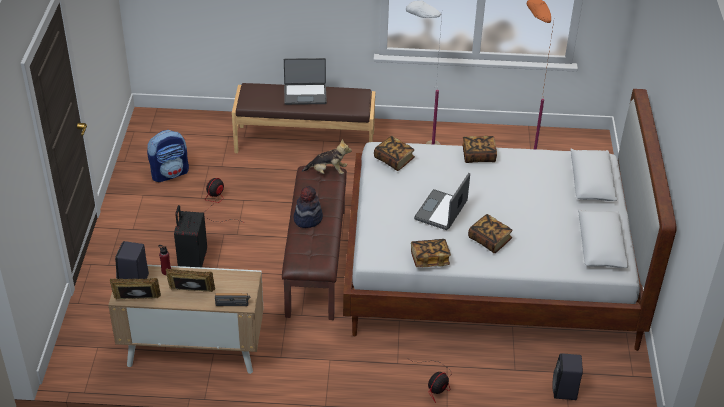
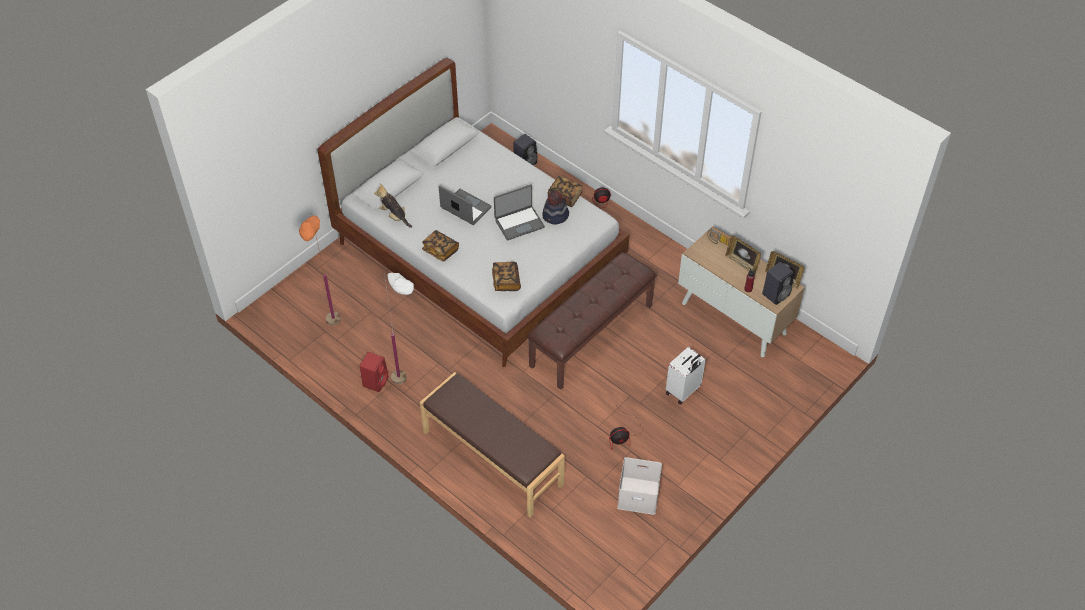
camera: 140 degrees left, 10 degrees up
backpack [147,130,189,182] -> white storage box [617,457,662,515]
black suitcase [174,205,207,267] -> white suitcase [666,347,706,404]
laptop [284,58,327,105] -> laptop moved to [439,186,492,225]
hat [294,186,323,228] -> hat moved to [542,191,569,225]
plush toy [302,139,352,174] -> plush toy moved to [374,184,412,228]
book [468,214,513,253] -> none
none -> red speaker [360,352,389,392]

